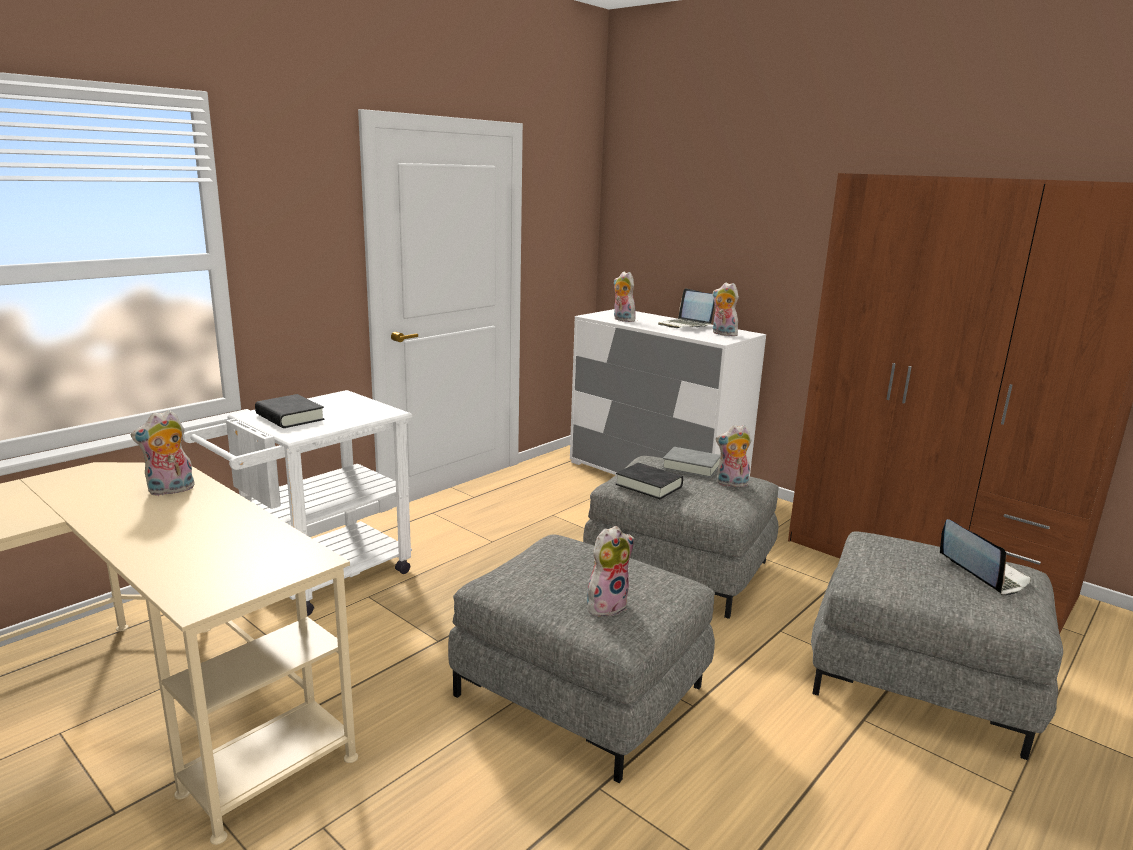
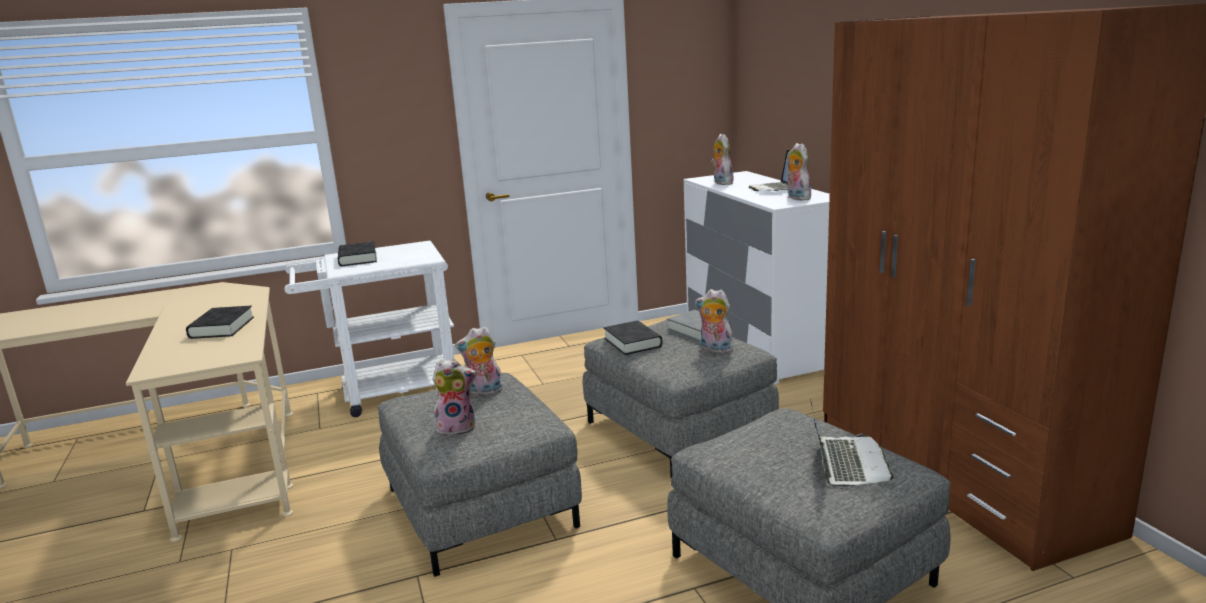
camera: 30 degrees right, 0 degrees up
plush toy [130,410,195,496] -> plush toy moved to [455,326,503,396]
none -> black book [186,306,254,339]

